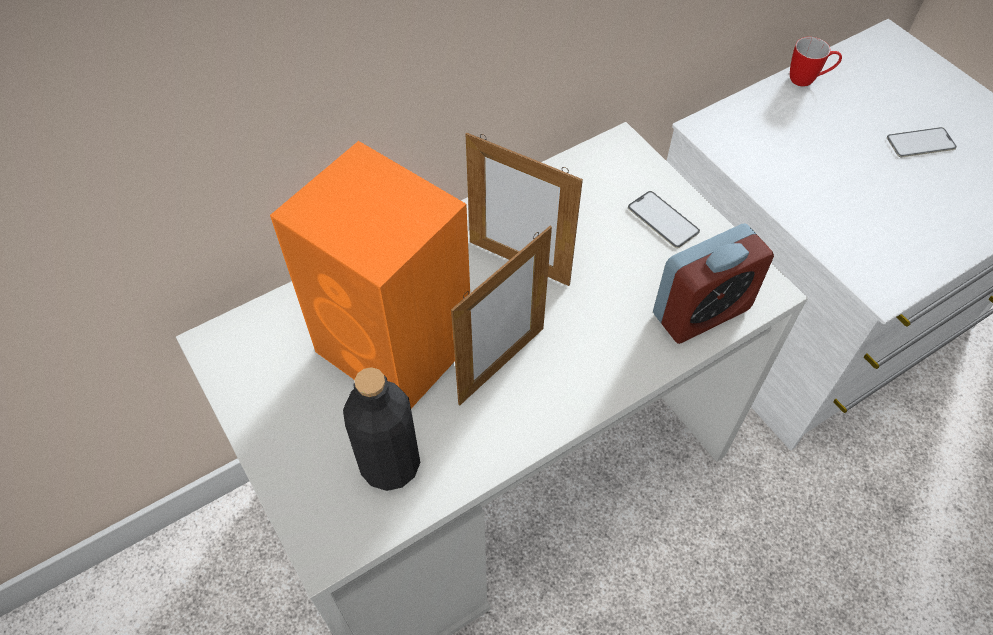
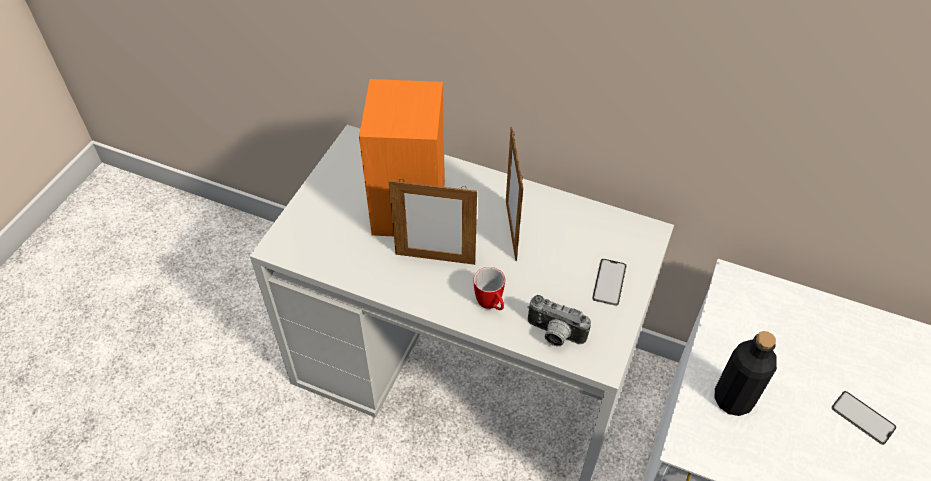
camera: 55 degrees right, 5 degrees down
black bottle [343,367,420,491] -> black bottle moved to [714,331,777,416]
alarm clock [653,223,774,344] -> camera [527,295,591,347]
mug [790,37,842,87] -> mug moved to [474,267,505,310]

